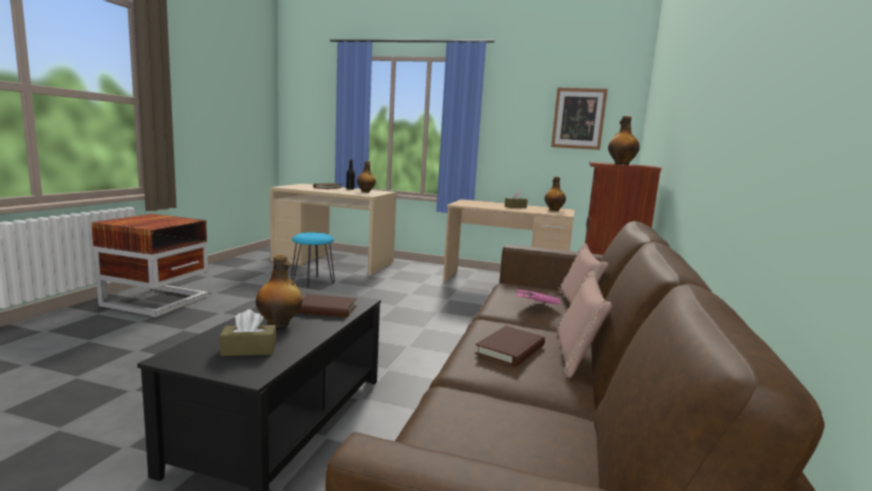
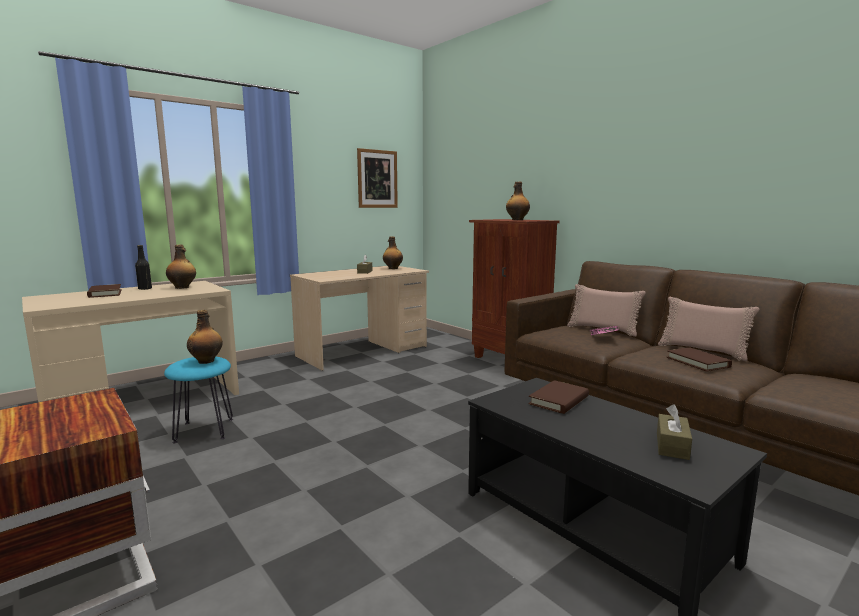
camera: 55 degrees left, 0 degrees up
bottle [256,255,302,327] -> bottle moved to [187,310,223,364]

